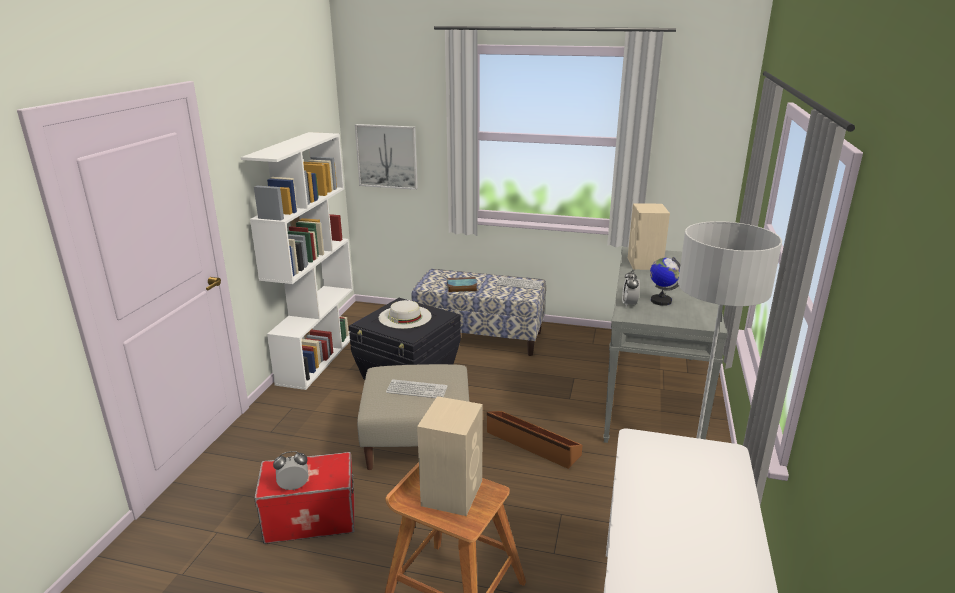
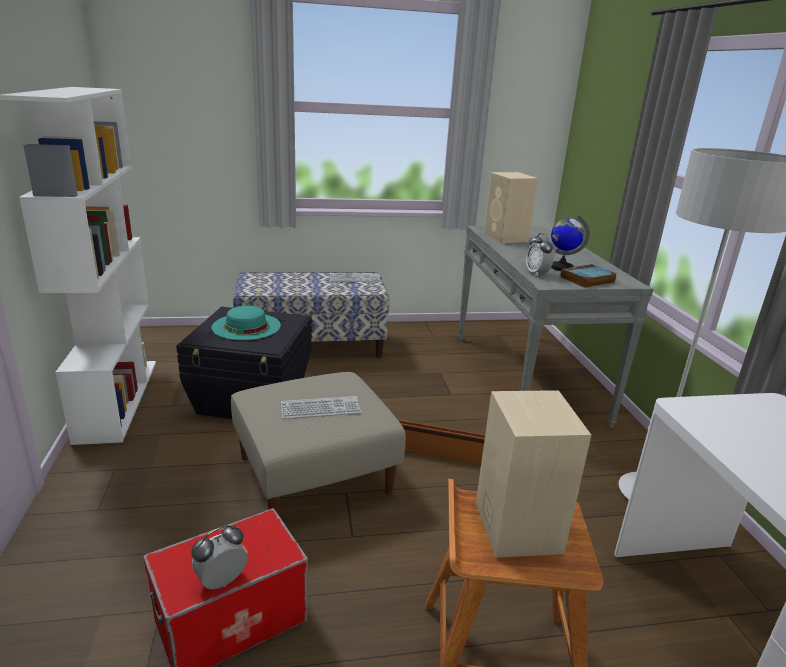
camera: 25 degrees left, 0 degrees up
picture [355,124,418,190] -> none
white hat [379,300,432,329] -> turquoise hat [211,306,281,340]
book [447,277,477,292] -> book moved to [560,264,617,288]

